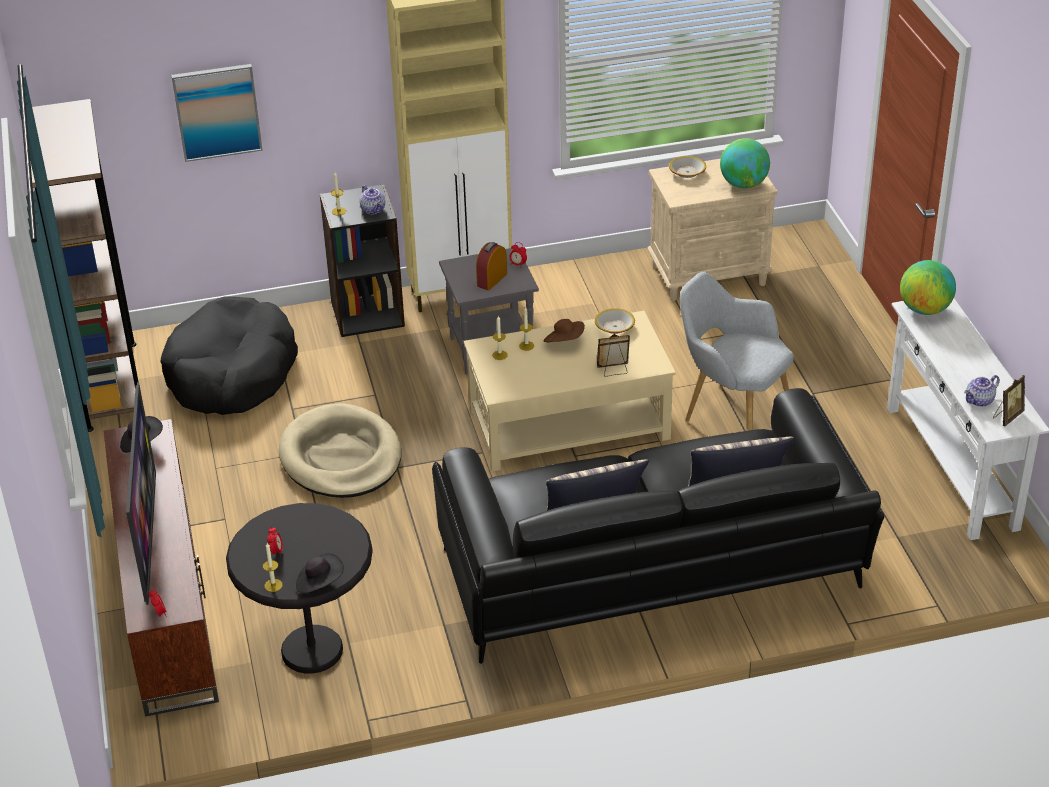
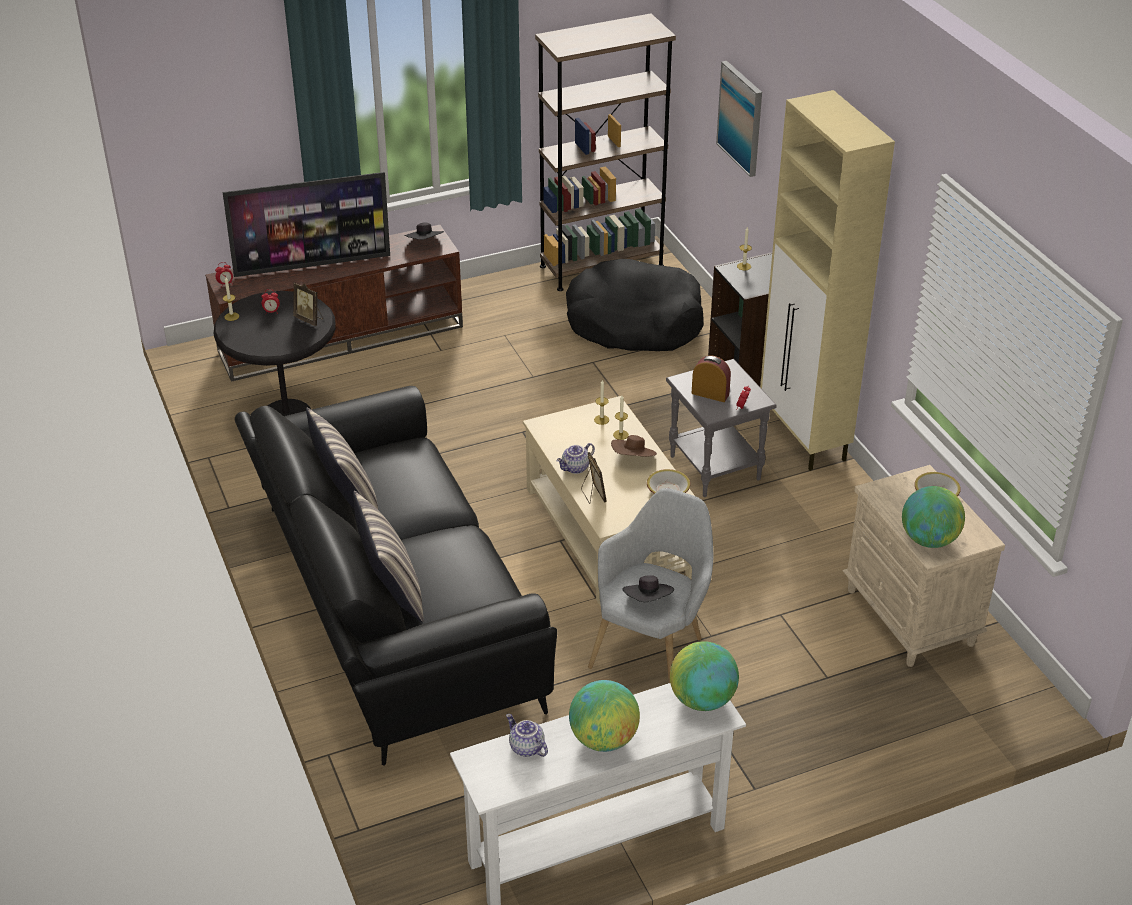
camera: 80 degrees right, 0 degrees up
beige dog bed [279,403,401,498] -> none
black hat [296,553,344,593] -> black hat moved to [622,575,674,602]
teapot [360,185,385,215] -> teapot moved to [556,443,595,474]
picture frame [993,375,1025,426] -> picture frame moved to [293,283,323,326]
none -> globe [569,680,640,752]

